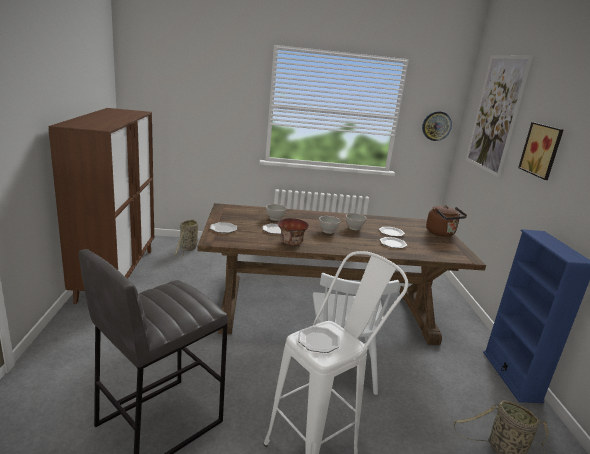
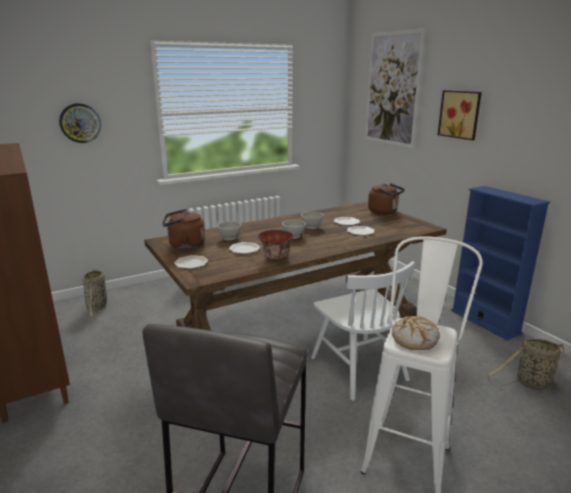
camera: 25 degrees left, 0 degrees up
plate [298,326,340,353] -> bread [392,316,440,350]
wall clock [422,111,452,141] -> wall clock moved to [59,103,101,143]
none -> brown kettle [162,209,205,249]

